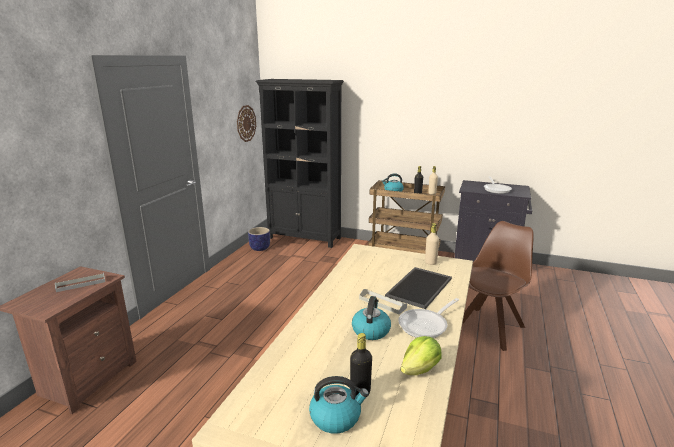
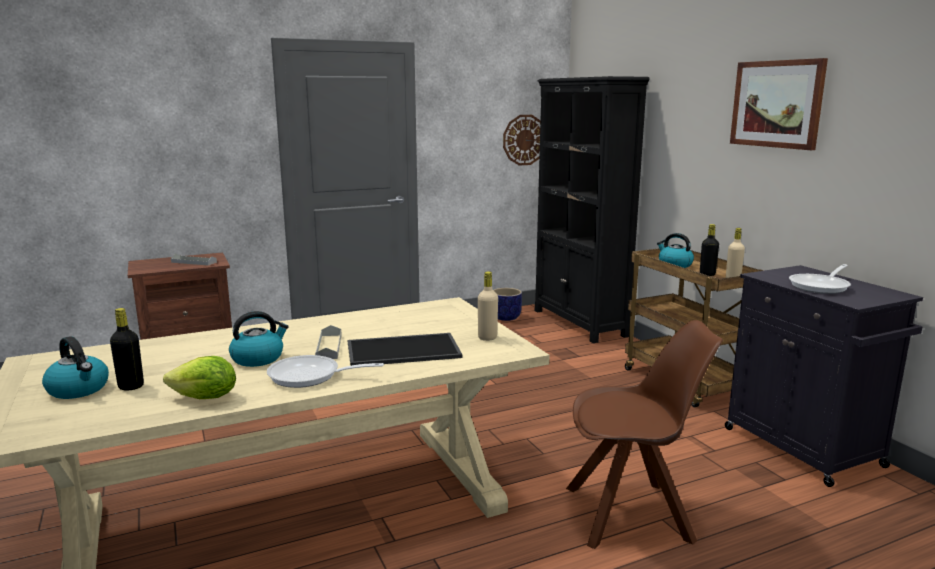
camera: 45 degrees right, 5 degrees down
none -> picture [730,58,828,150]

